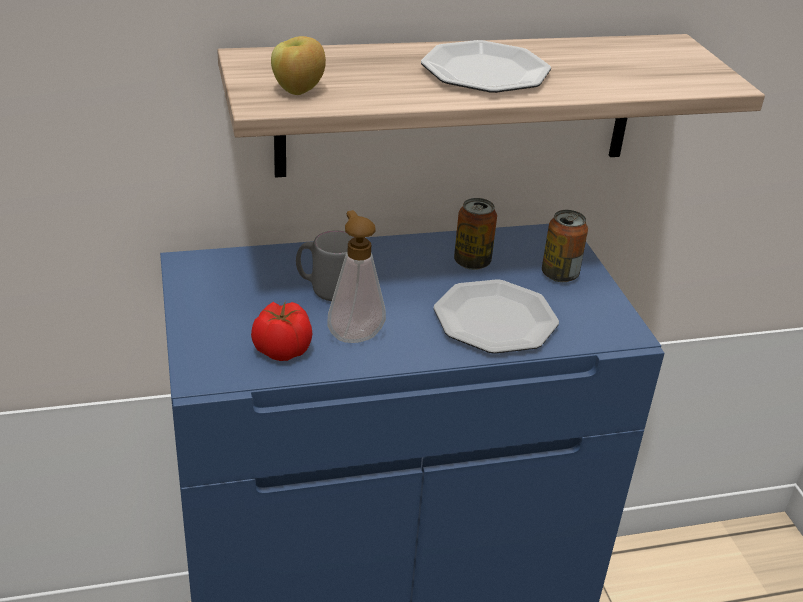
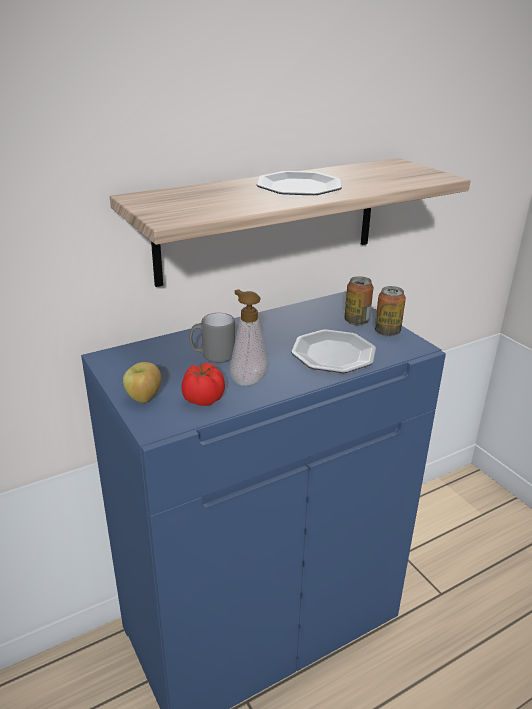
camera: 15 degrees left, 5 degrees down
apple [271,36,326,95] -> apple moved to [123,362,161,403]
can [454,198,497,270] -> can moved to [375,286,406,337]

